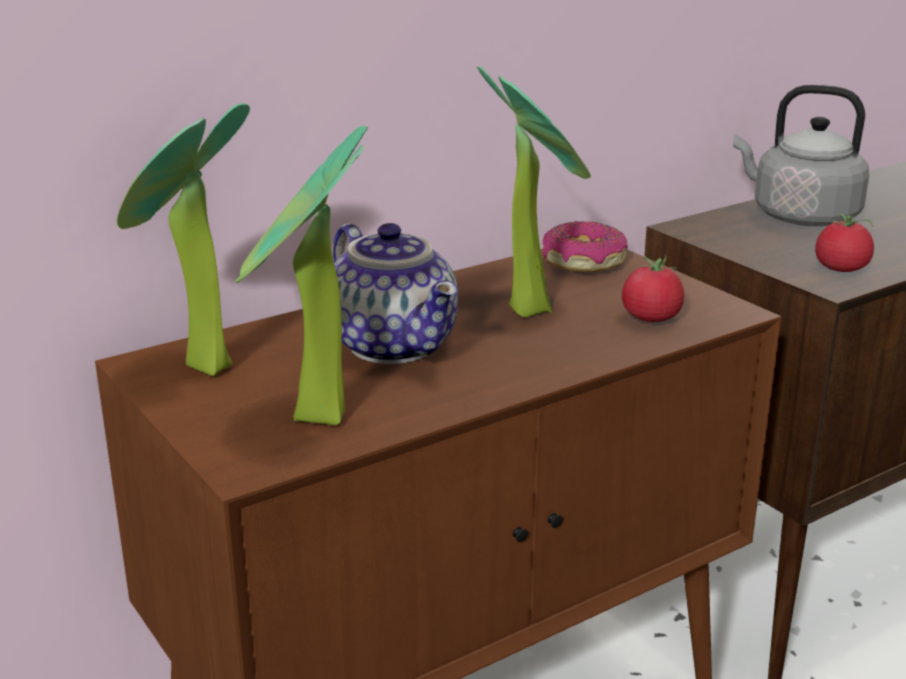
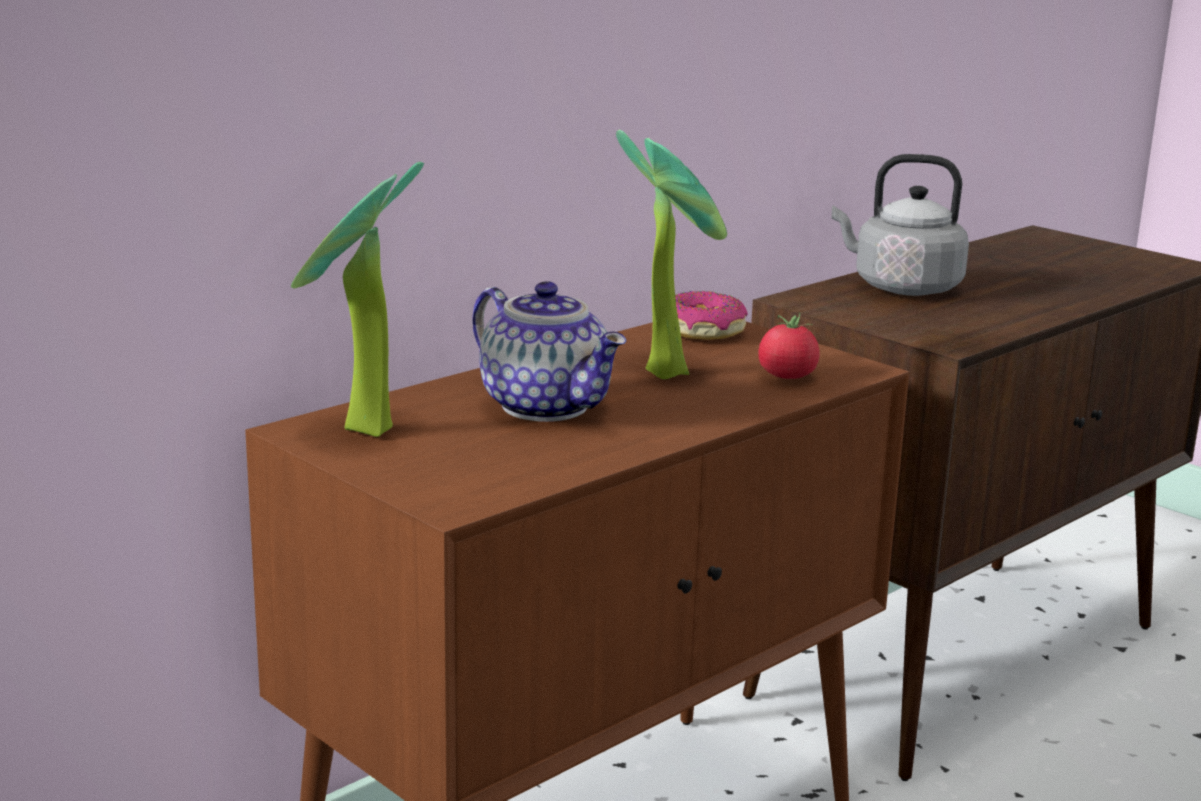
camera: 10 degrees left, 5 degrees down
potted plant [235,126,368,425] -> none
tomato [815,213,874,272] -> none

